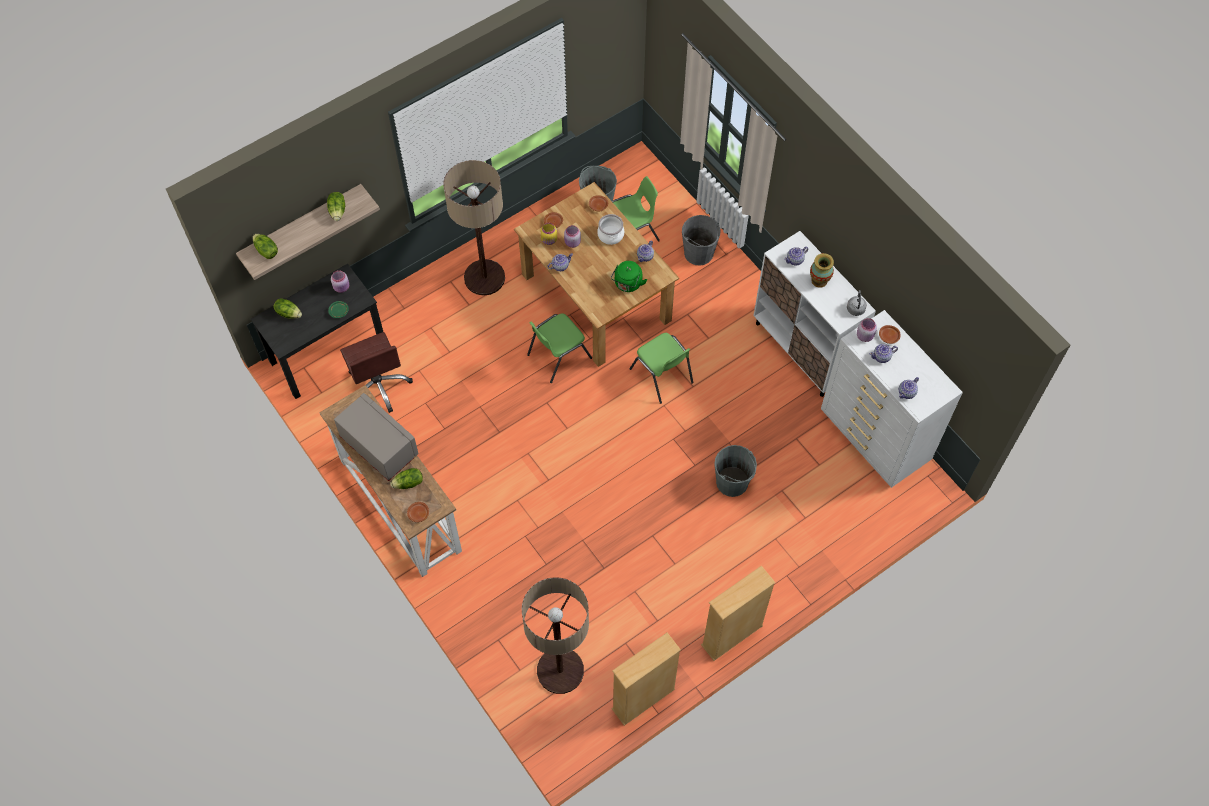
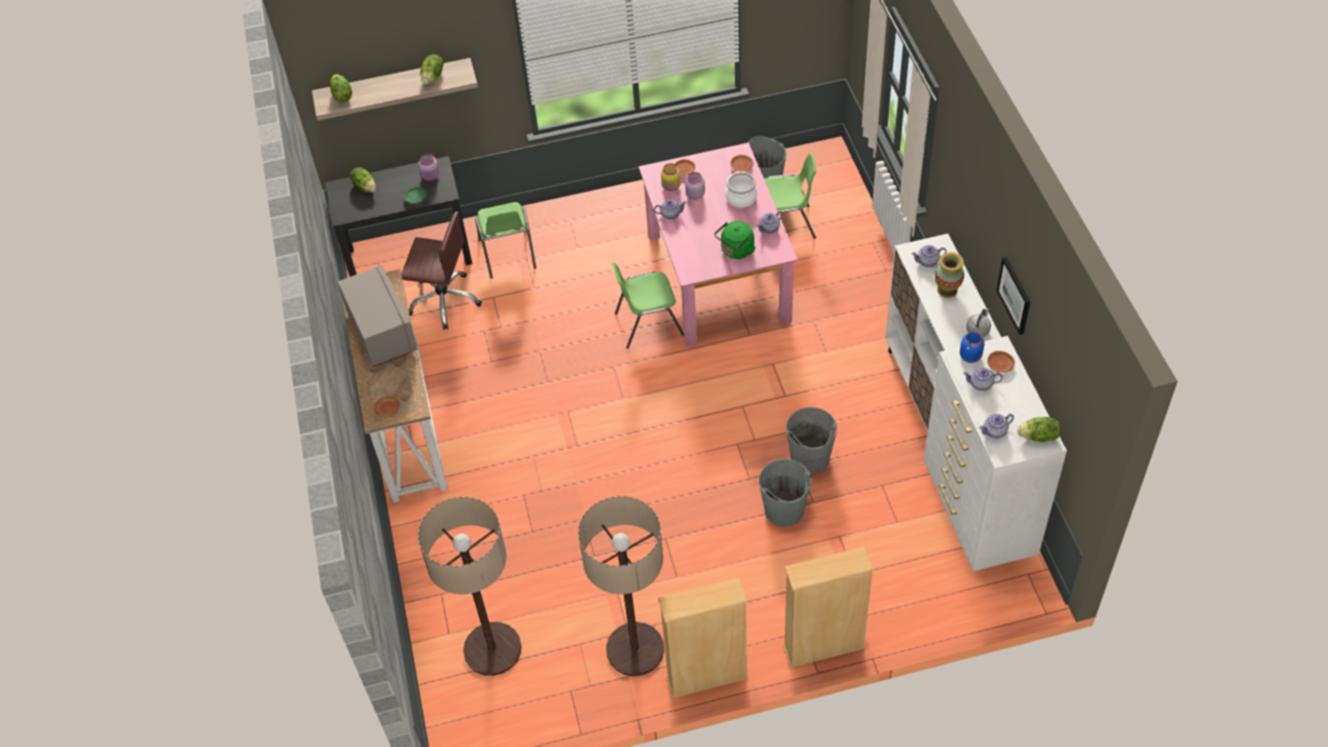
camera: 25 degrees right, 10 degrees down
brown office chair [340,332,413,413] -> brown office chair turned 75 degrees counterclockwise [401,211,482,330]
lettuce [390,468,423,489] -> lettuce moved to [1017,417,1061,442]
floor lamp [443,160,505,296] -> floor lamp moved to [578,496,664,676]
brown dining table [514,182,679,367] -> pink dining table [639,143,798,347]
beige bookcase [612,632,681,726] -> beige bookcase moved to [783,547,874,668]
green chair [629,333,693,404] -> green chair moved to [475,202,536,279]
grey bucket [682,215,721,266] -> grey bucket moved to [786,407,837,474]
pink jar [857,318,877,342] -> blue jar [960,331,984,363]
none -> picture [996,257,1030,335]

